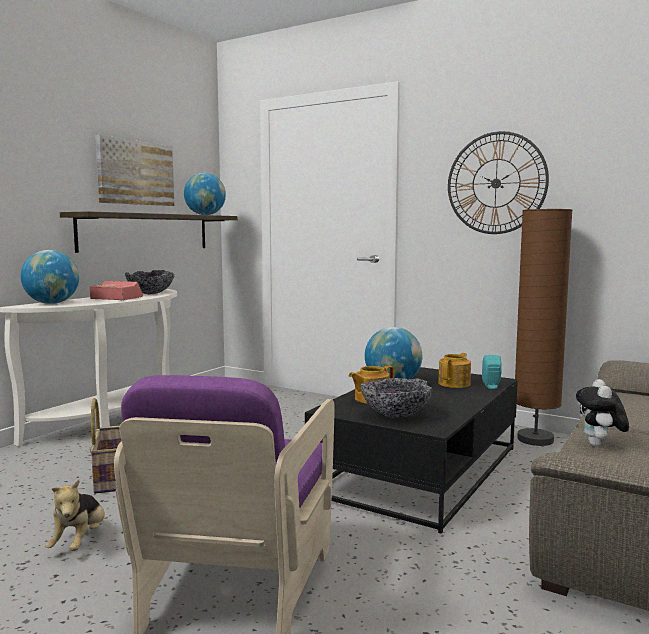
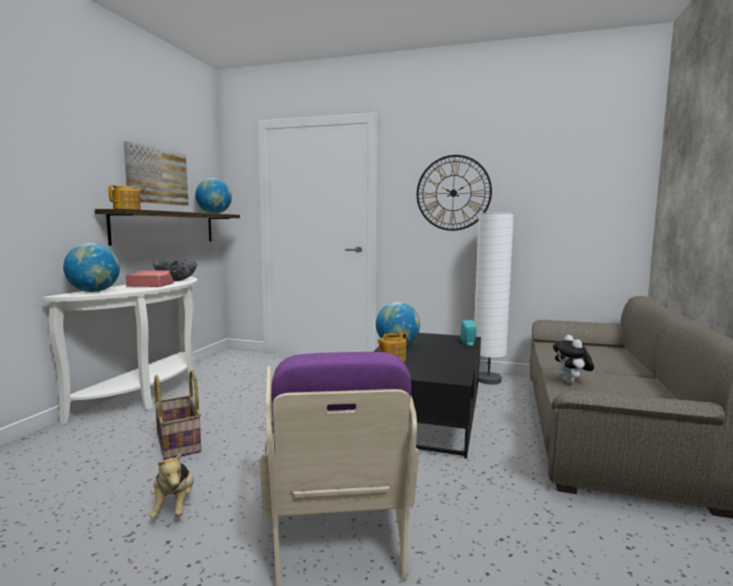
camera: 15 degrees left, 0 degrees up
bowl [361,378,432,418] -> none
teapot [438,353,471,388] -> teapot moved to [108,185,143,210]
brown floor lamp [515,209,573,446] -> white floor lamp [474,213,514,384]

